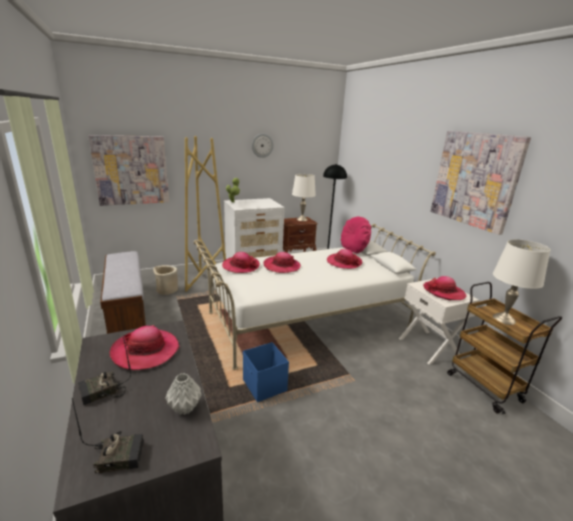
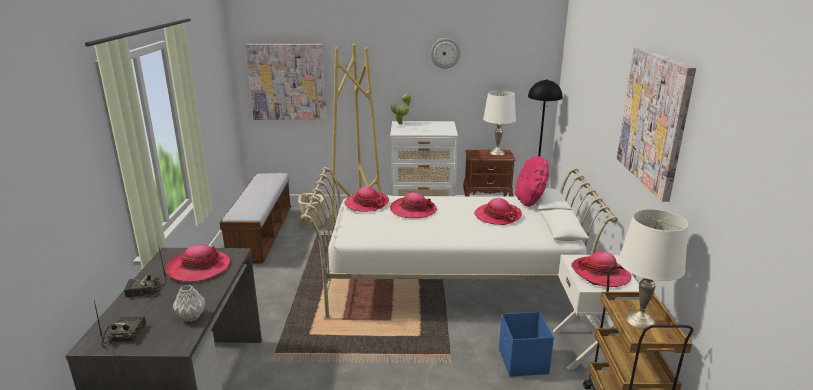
camera: 25 degrees right, 0 degrees up
radio [72,398,144,474] -> radio turned 105 degrees counterclockwise [94,300,146,348]
blue storage box [243,342,289,402] -> blue storage box moved to [499,312,554,377]

